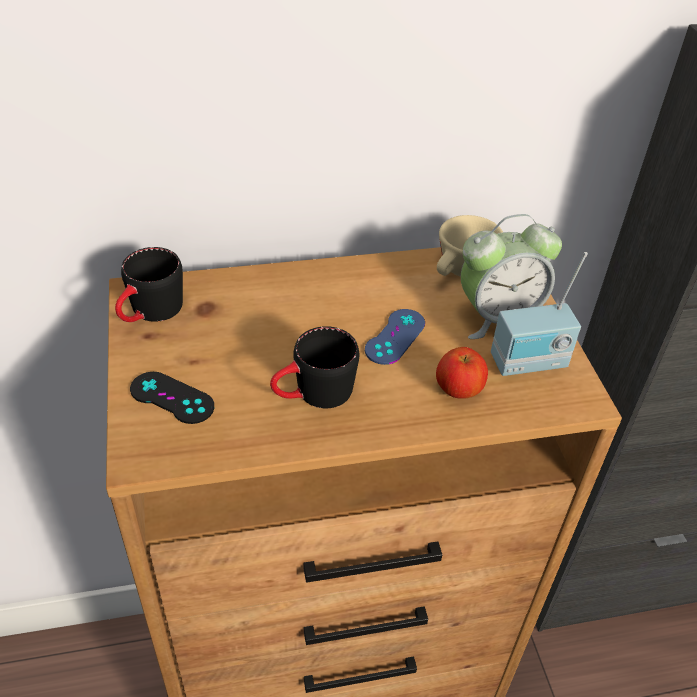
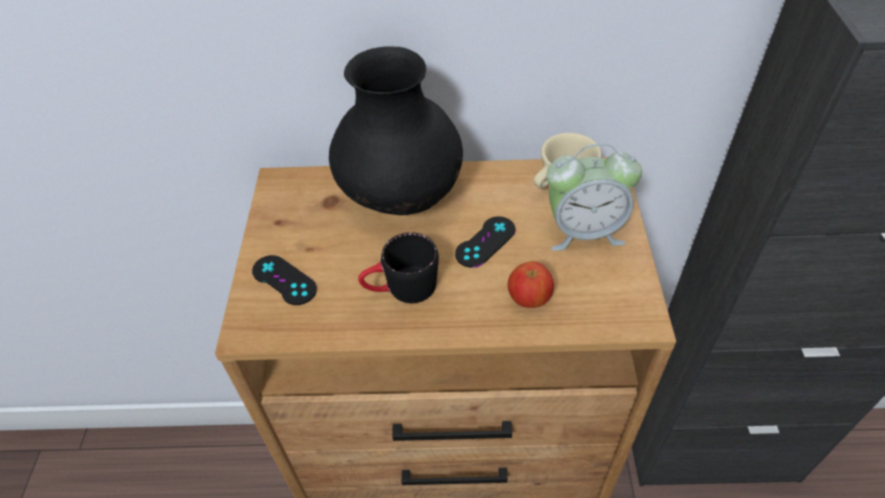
camera: 15 degrees right, 5 degrees up
black mug [115,247,183,322] -> none
blue game controller [365,309,425,365] -> black game controller [455,216,516,268]
radio [491,252,588,376] -> none
none -> black vase [329,46,463,215]

